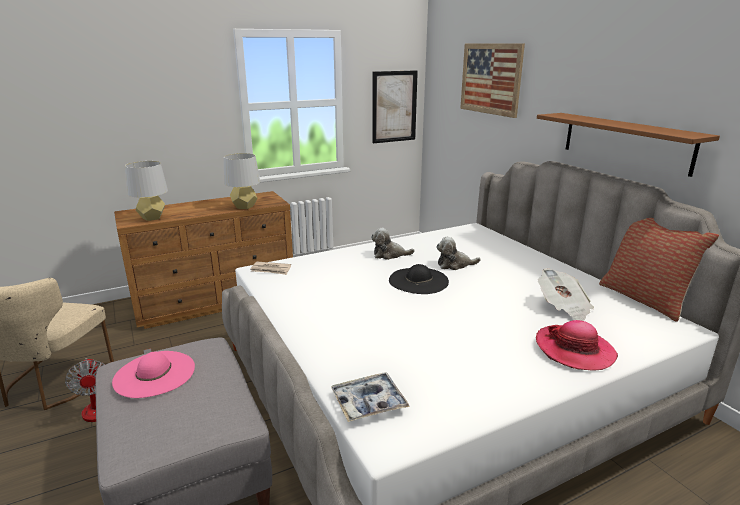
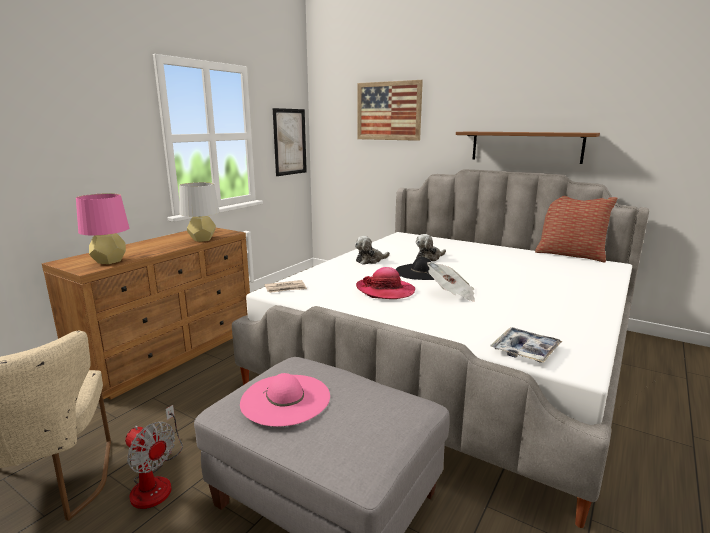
camera: 30 degrees left, 5 degrees down
grey table lamp [125,161,168,221] -> pink table lamp [76,193,129,264]
hat [536,320,618,370] -> hat moved to [356,267,415,299]
newspaper [538,268,594,321] -> newspaper moved to [427,262,475,301]

